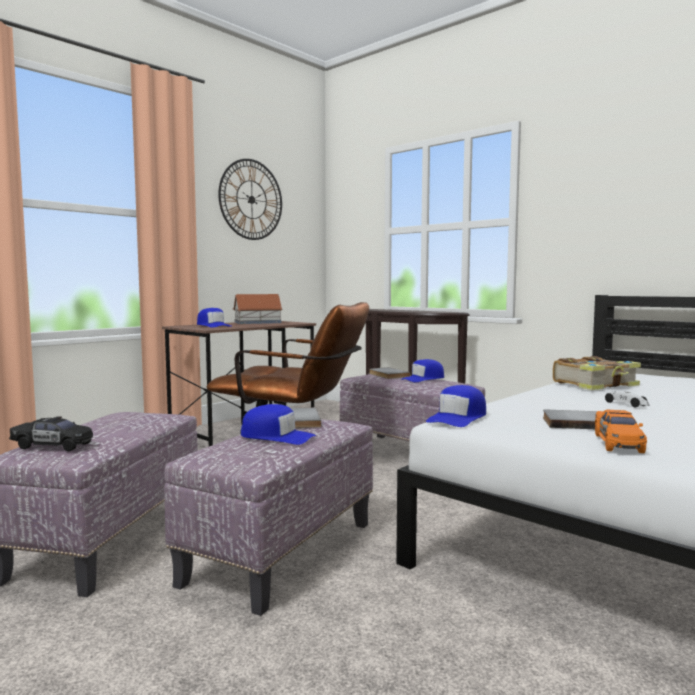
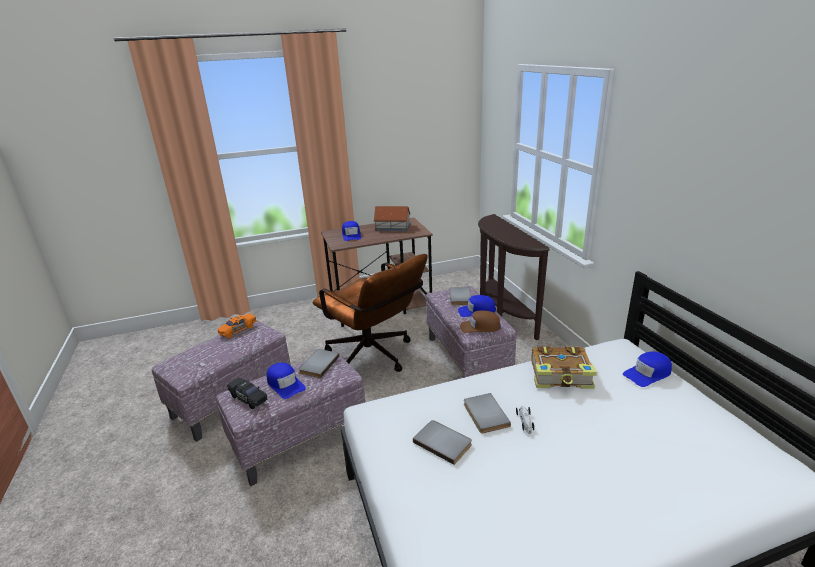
camera: 30 degrees right, 20 degrees up
black toy car [9,416,93,451] -> black toy car moved to [227,378,267,409]
wall clock [218,159,282,240] -> none
blue cap [426,385,486,427] -> blue cap moved to [623,352,672,387]
orange toy car [595,410,647,453] -> orange toy car moved to [218,313,257,338]
none -> brown cap [460,310,501,333]
none -> grey book [464,393,511,434]

